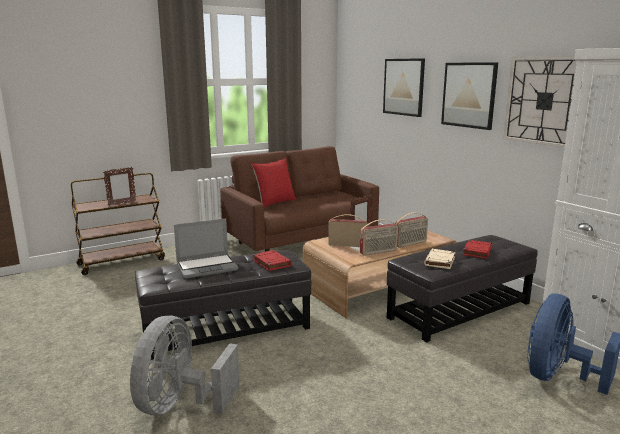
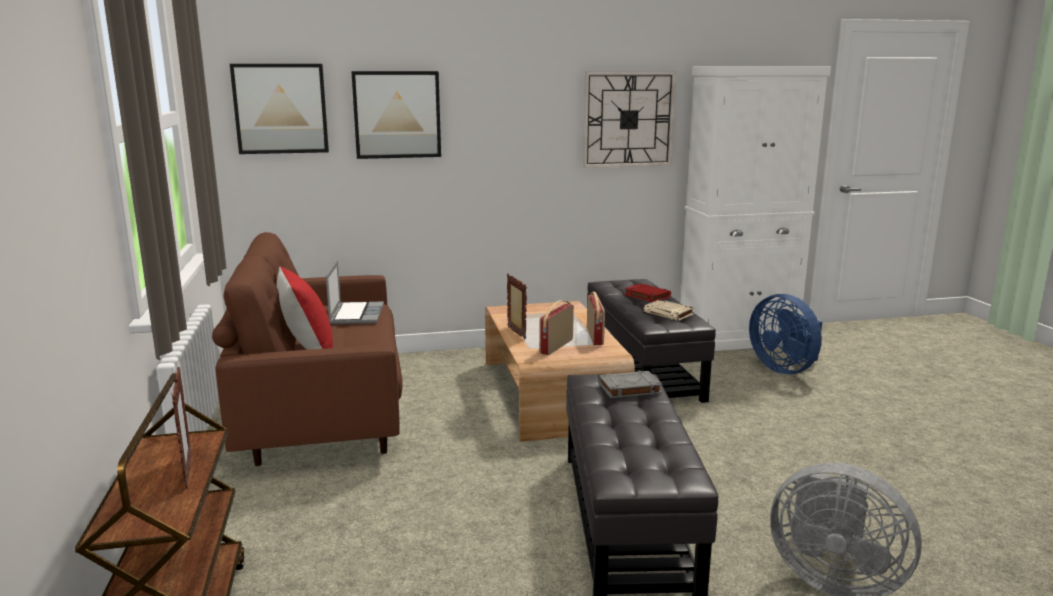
camera: 70 degrees left, 0 degrees up
laptop [174,218,238,278] -> laptop moved to [326,260,384,324]
red book [253,250,292,271] -> grey book [598,371,662,398]
radio [395,213,428,248] -> none
picture [441,62,498,130] -> picture moved to [230,64,329,154]

